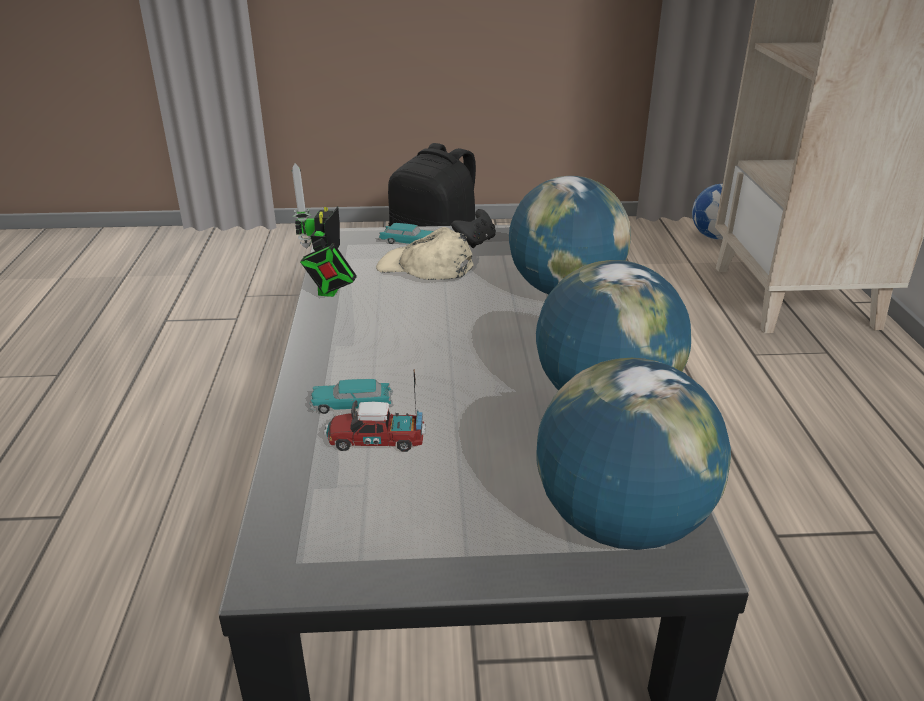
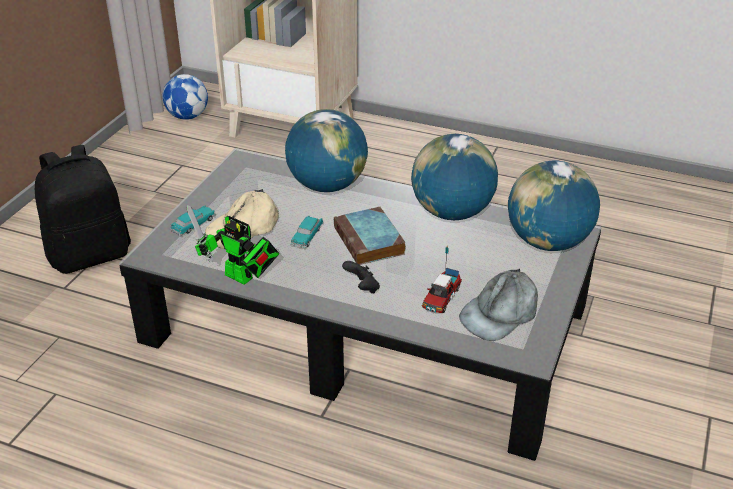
camera: 65 degrees left, 5 degrees up
toy car [309,379,393,414] -> toy car moved to [291,215,324,249]
black game controller [451,209,496,248] -> black game controller moved to [342,261,380,293]
none -> book [334,207,406,265]
none -> grey cap [459,269,538,341]

